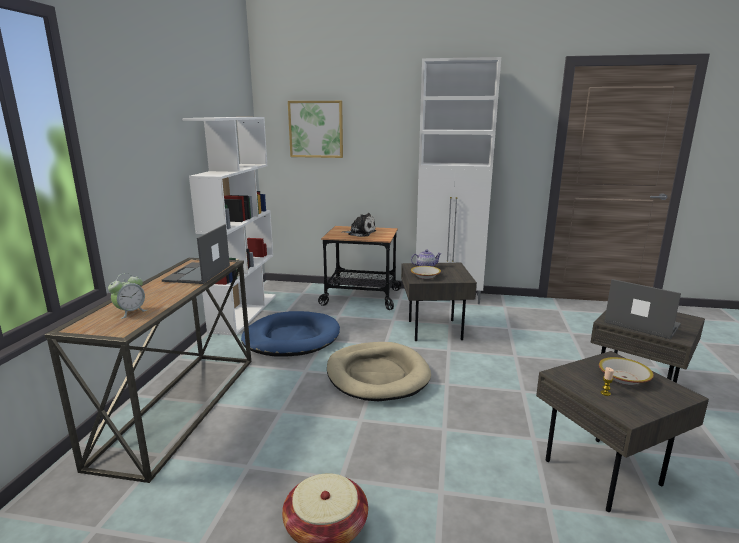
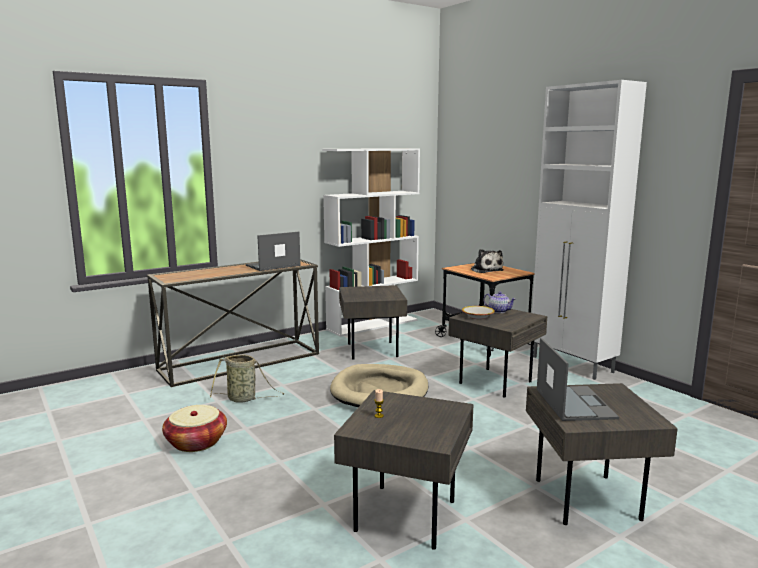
camera: 45 degrees right, 5 degrees down
alarm clock [108,273,147,319] -> none
blue dog bed [241,311,340,357] -> grey side table [339,285,407,359]
picture [288,101,343,158] -> none
bowl [599,357,654,385] -> none
none -> basket [210,354,284,403]

